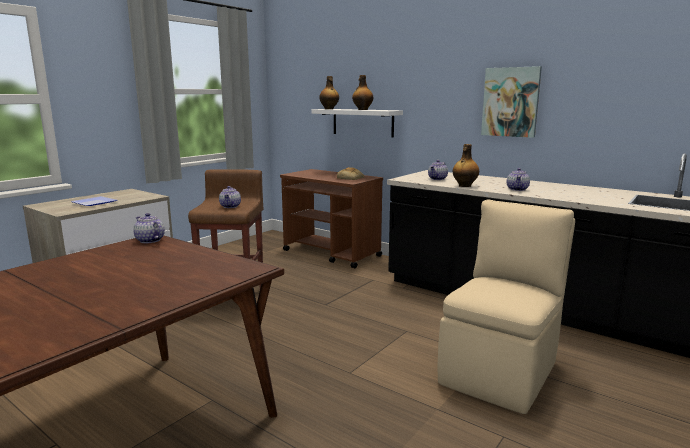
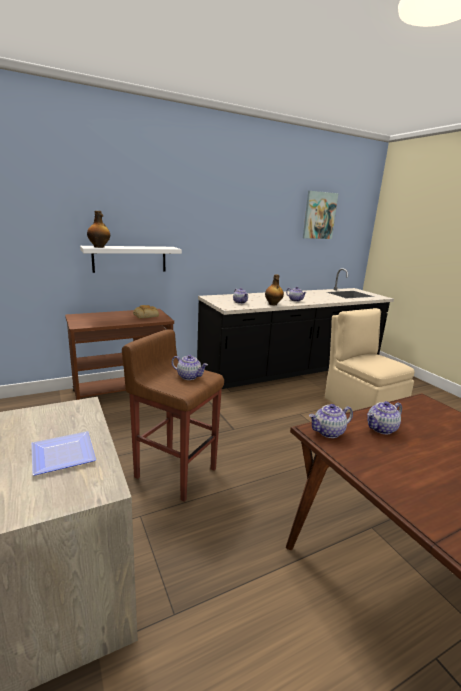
camera: 65 degrees left, 5 degrees up
bottle [352,75,373,110] -> none
picture [481,66,542,138] -> picture moved to [303,191,338,239]
none -> teapot [367,401,402,434]

